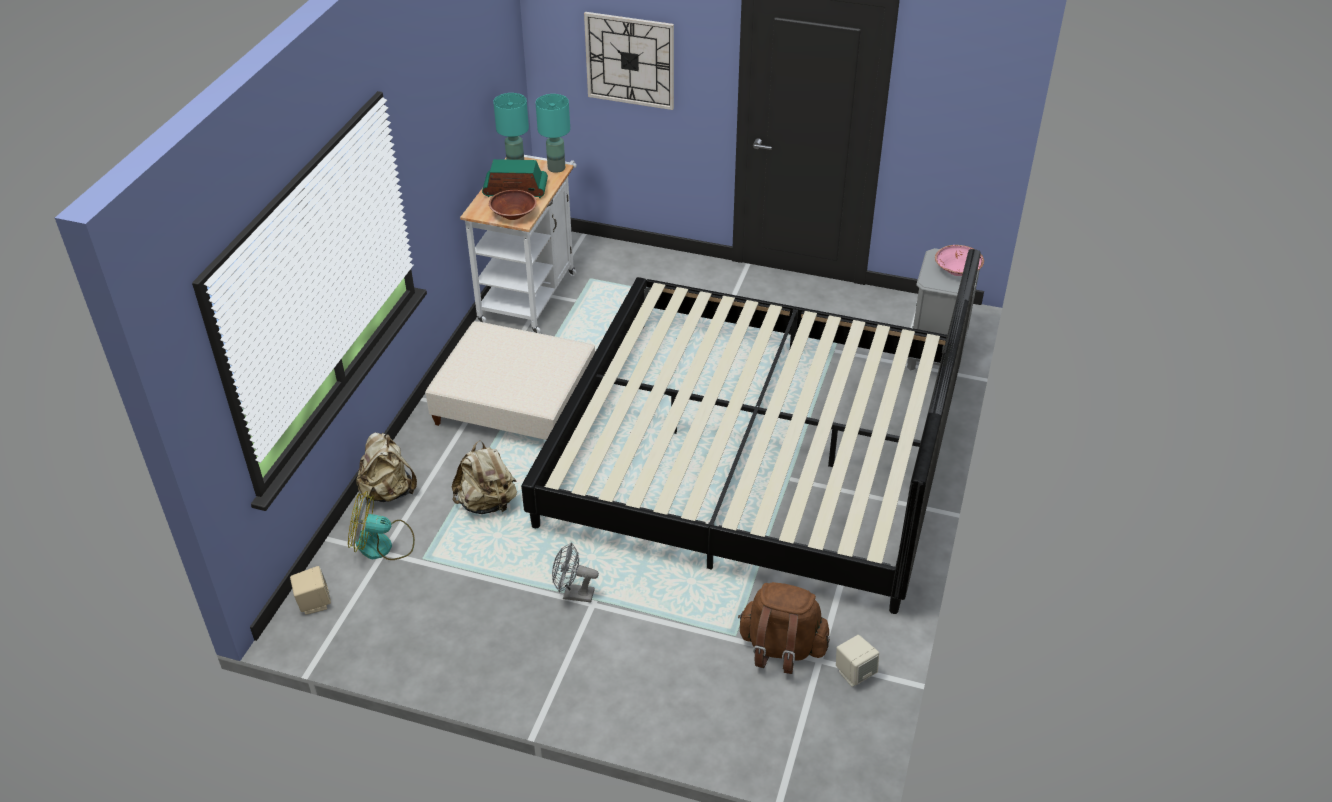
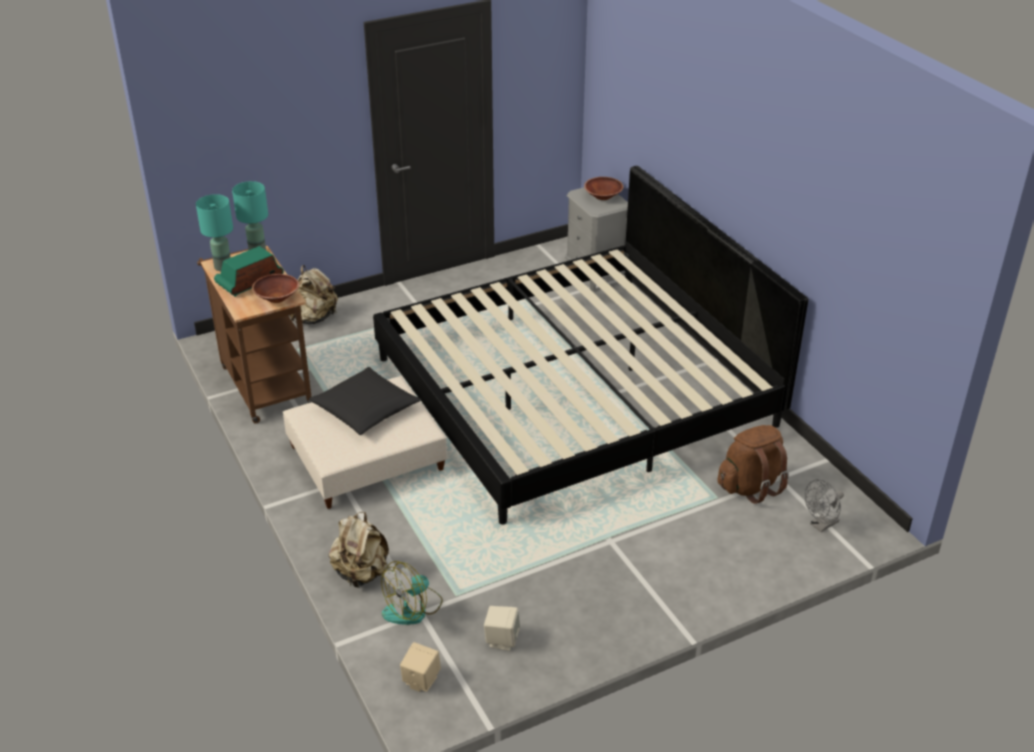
camera: 45 degrees left, 5 degrees down
beige backpack [452,440,517,514] -> beige backpack moved to [289,265,338,324]
white cart [460,155,577,333] -> brown cart [197,246,312,424]
grey fan [552,542,599,602] -> grey fan moved to [805,479,844,532]
wall clock [584,12,674,110] -> none
beige speaker [836,635,879,687] -> beige speaker moved to [484,606,520,651]
pink bowl [935,245,984,276] -> brown bowl [584,177,623,200]
none -> black pillow [309,367,421,435]

